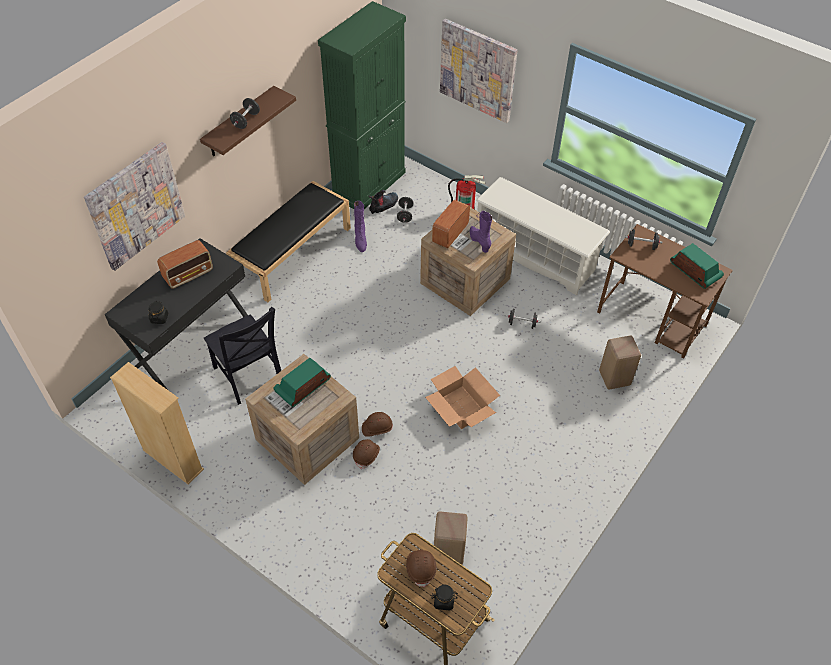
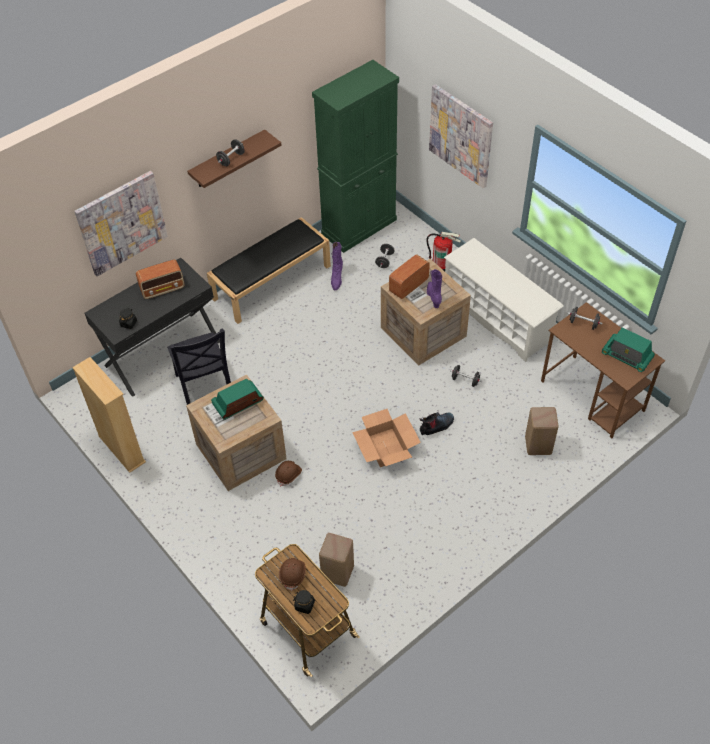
camera: 15 degrees right, 0 degrees up
brown hard hat [362,412,393,437] -> none
boot [369,190,398,214] -> boot moved to [420,412,454,435]
radio [670,243,724,289] -> radio turned 150 degrees clockwise [602,327,655,372]

